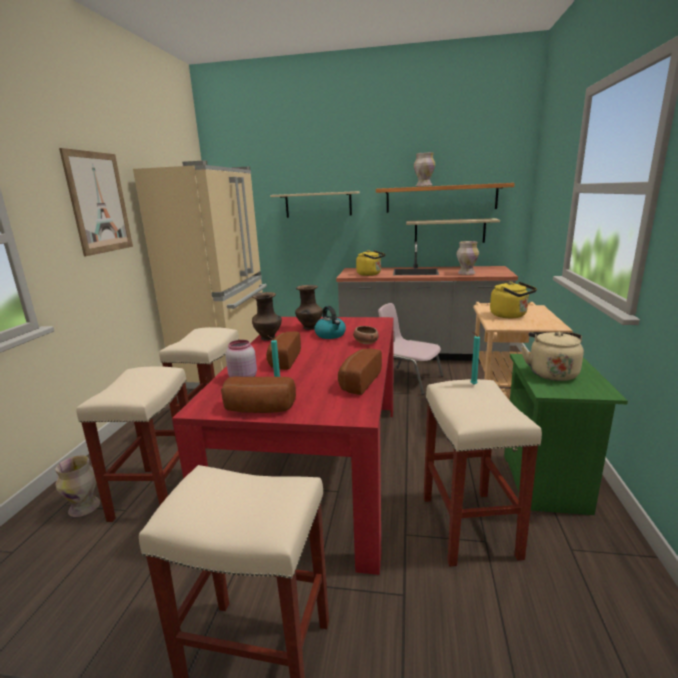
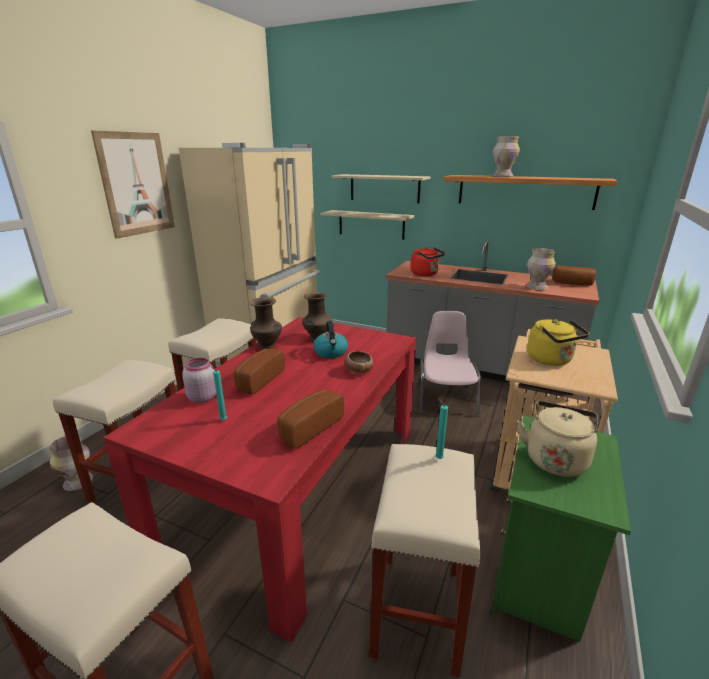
camera: 15 degrees right, 5 degrees up
bread [221,377,296,413] -> bread moved to [552,265,596,286]
yellow kettle [356,250,386,276] -> red kettle [411,247,445,276]
pink chair [378,303,443,395] -> pink chair turned 45 degrees clockwise [419,311,481,417]
beige shelf [406,218,500,243] -> beige shelf moved to [320,210,414,240]

